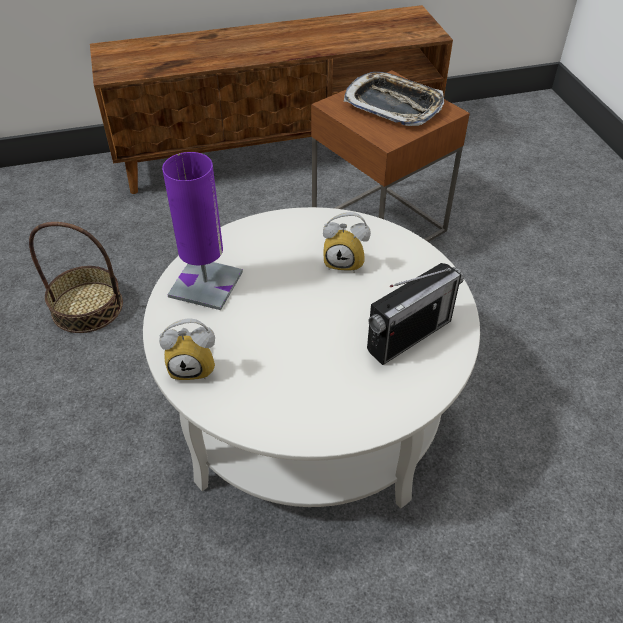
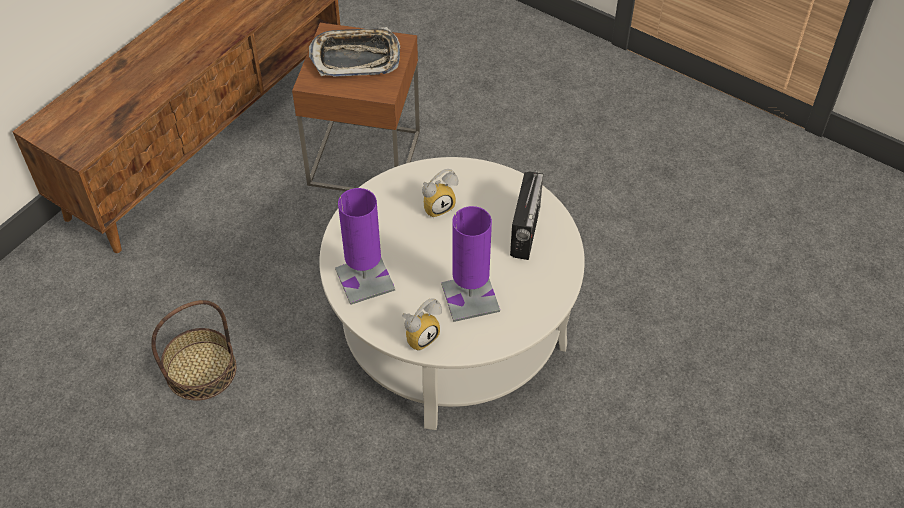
camera: 40 degrees left, 5 degrees up
none -> purple table lamp [441,206,500,322]

